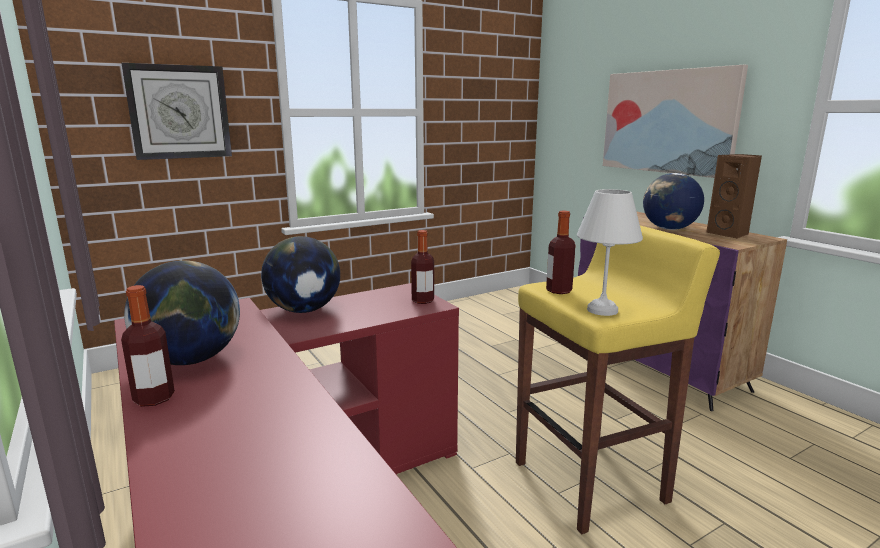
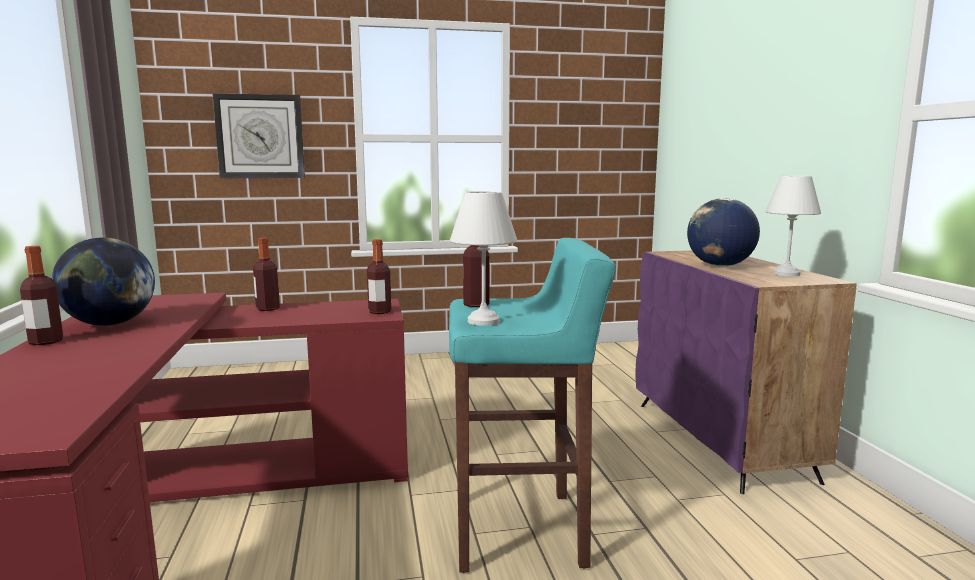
camera: 20 degrees right, 5 degrees down
globe [261,236,340,313] -> bottle [253,238,280,311]
yellow stool [516,226,720,534] -> turquoise stool [449,238,616,573]
picture [603,65,748,178] -> none
brown speaker [706,154,762,239] -> white table lamp [765,176,821,276]

